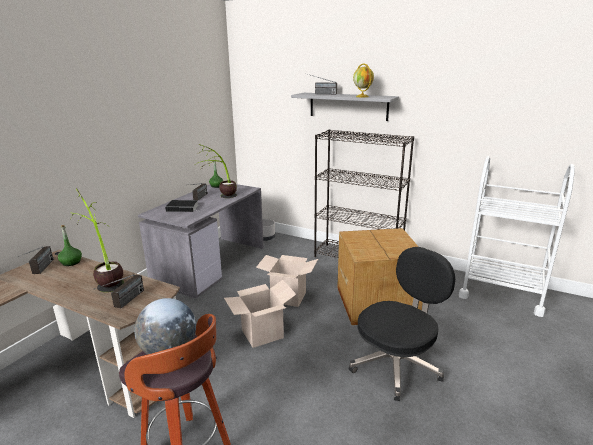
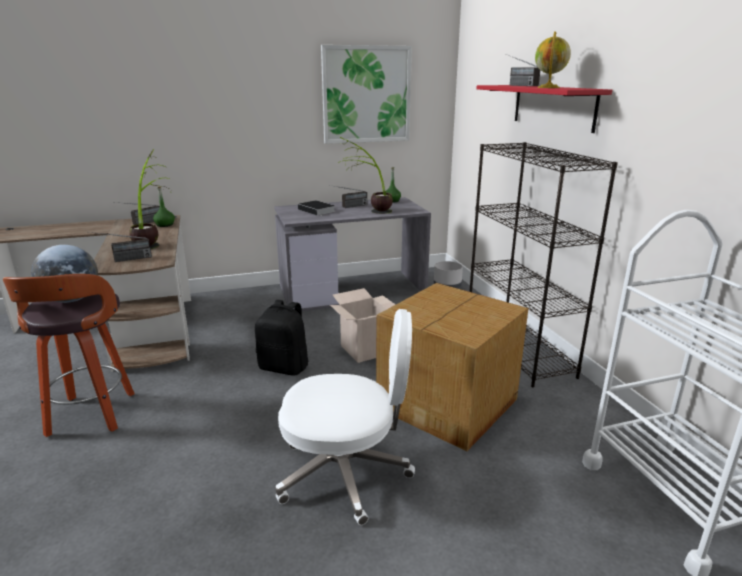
camera: 45 degrees right, 0 degrees up
cardboard box [224,280,297,348] -> black backpack [255,300,308,376]
grey shelf [291,93,399,121] -> red shelf [476,85,612,133]
black office chair [349,247,455,401] -> white office chair [276,309,415,525]
none -> picture [321,45,412,144]

